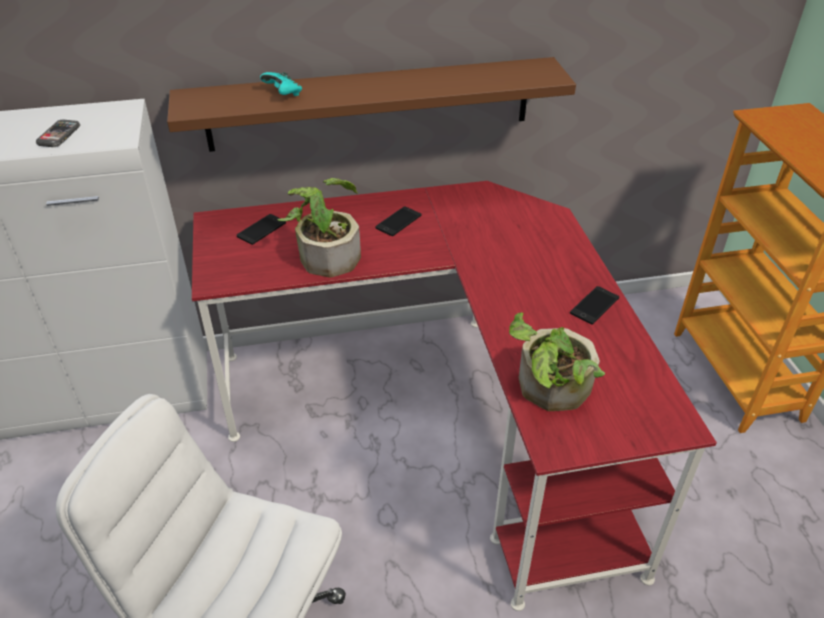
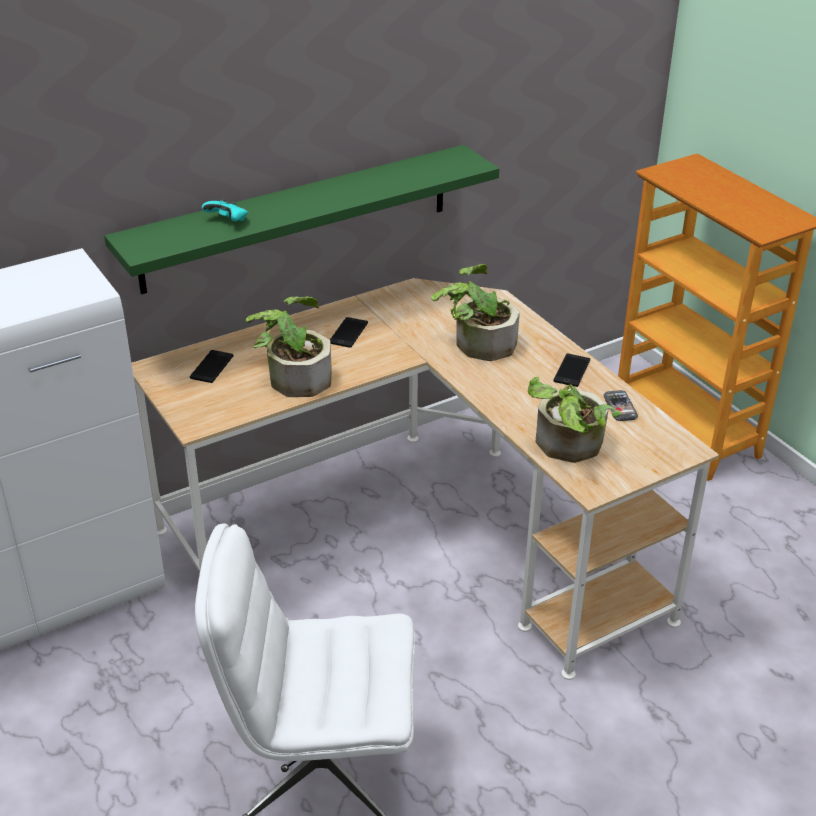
camera: 20 degrees left, 5 degrees down
phone [36,120,80,147] -> phone moved to [603,390,638,421]
brown shelf [167,57,576,152] -> green shelf [104,145,499,294]
red desk [192,181,717,611] -> beige desk [131,278,719,680]
none -> potted plant [431,264,520,361]

